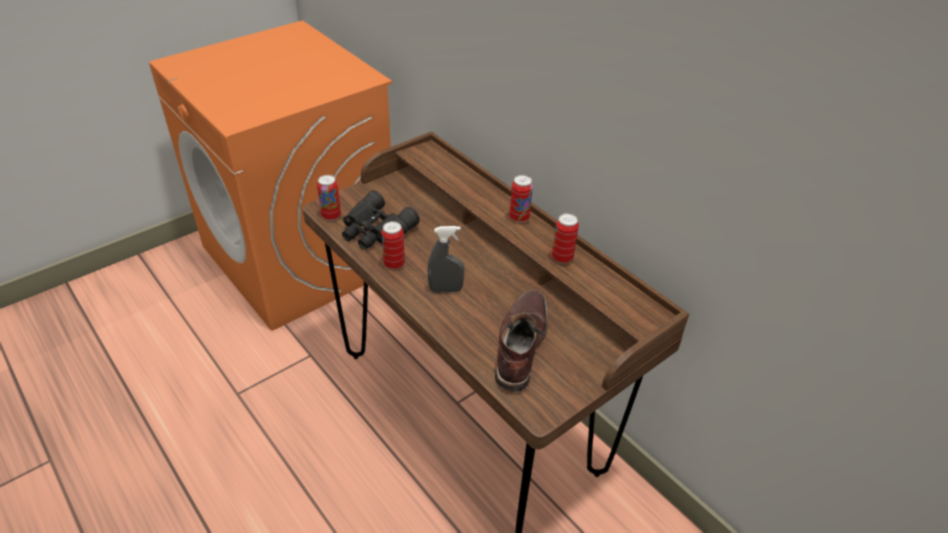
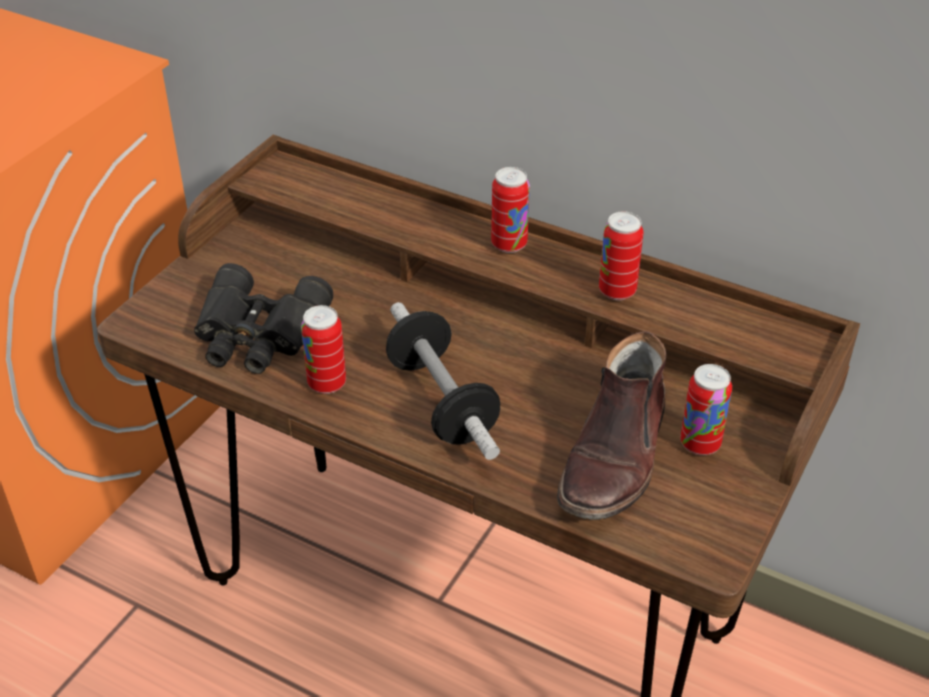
camera: 20 degrees left, 0 degrees up
can [317,175,341,221] -> can moved to [680,364,732,455]
grey spray bottle [428,226,465,293] -> dumbbell [386,302,500,460]
brown boot [495,290,548,392] -> brown boot turned 150 degrees counterclockwise [557,331,666,520]

